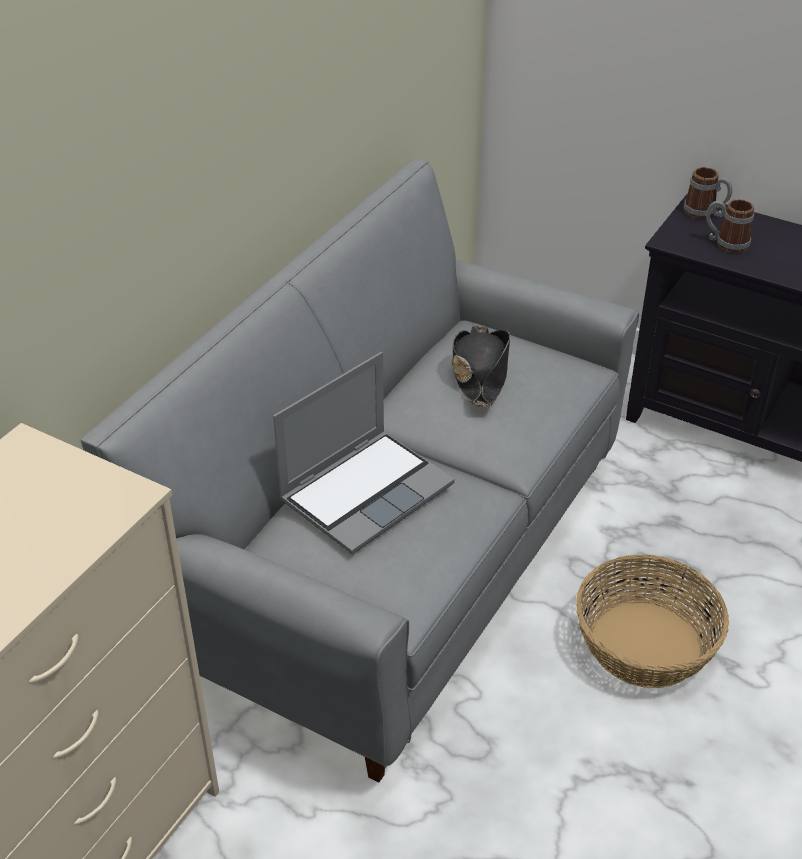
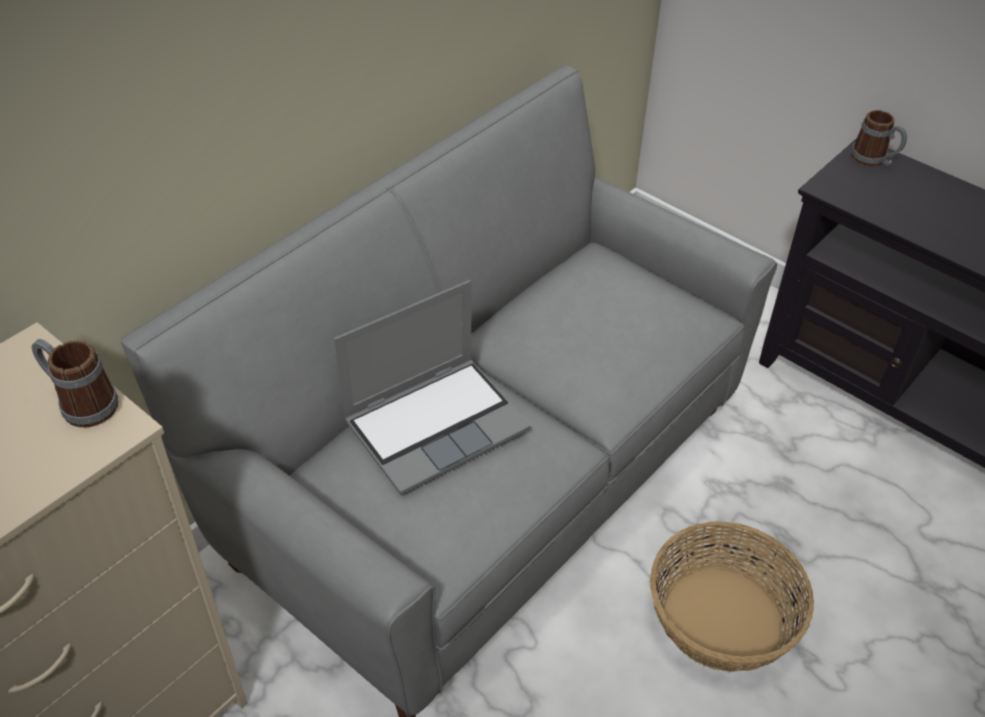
camera: 10 degrees right, 5 degrees up
black hat [451,325,510,407] -> none
mug [707,199,754,253] -> mug moved to [31,339,118,428]

